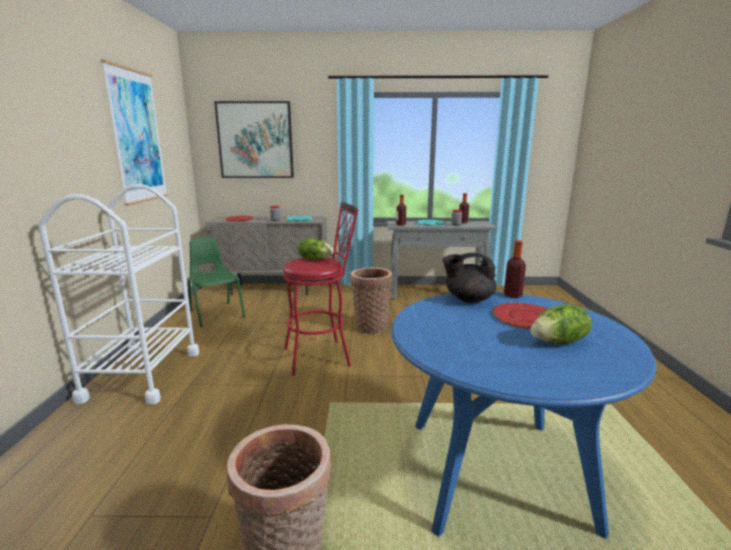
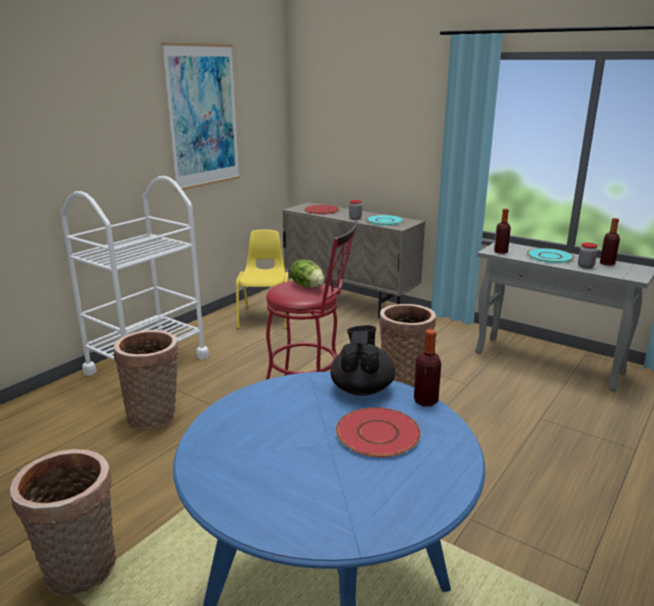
camera: 35 degrees right, 5 degrees up
green chair [188,237,246,327] -> yellow chair [236,229,289,329]
picture [214,101,294,178] -> none
black teapot [443,253,497,303] -> black teapot turned 60 degrees clockwise [330,325,395,396]
lettuce [531,304,592,344] -> none
none -> basket [114,330,179,430]

